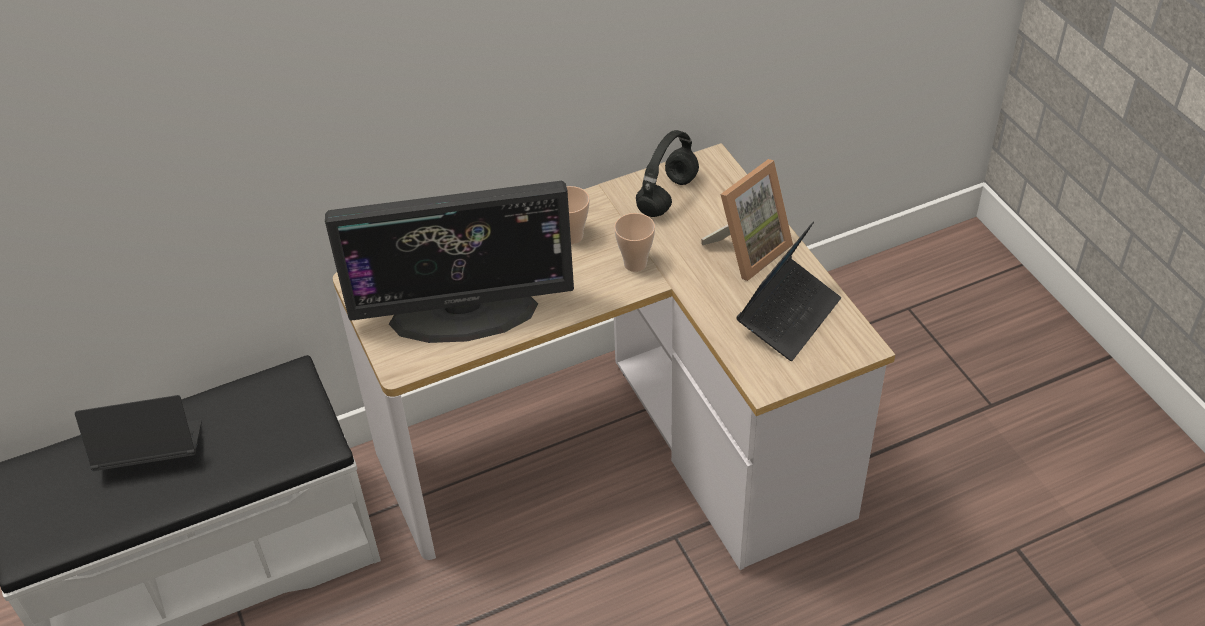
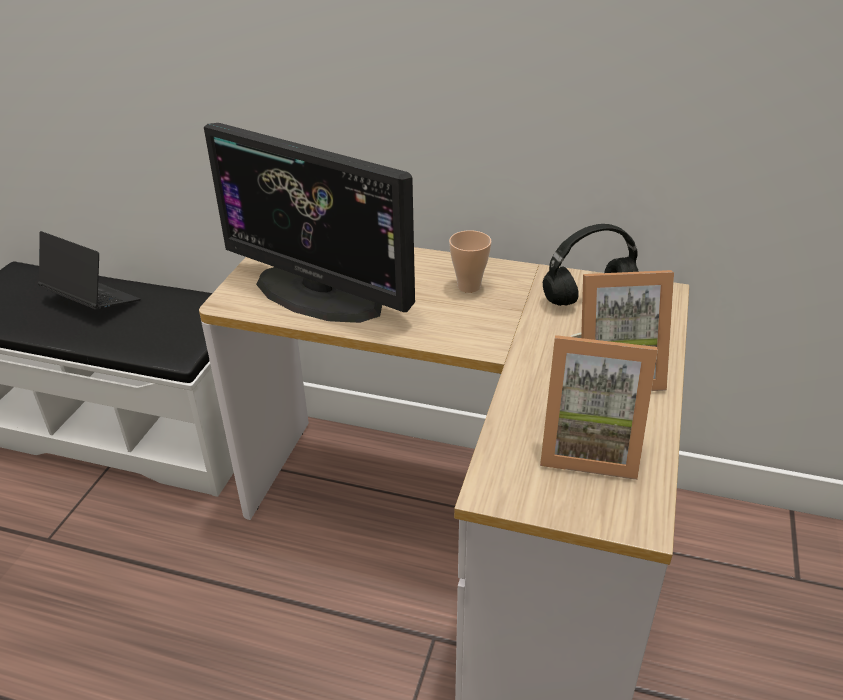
camera: 40 degrees right, 10 degrees down
cup [614,213,655,272] -> none
laptop [736,221,841,361] -> picture frame [540,335,658,480]

